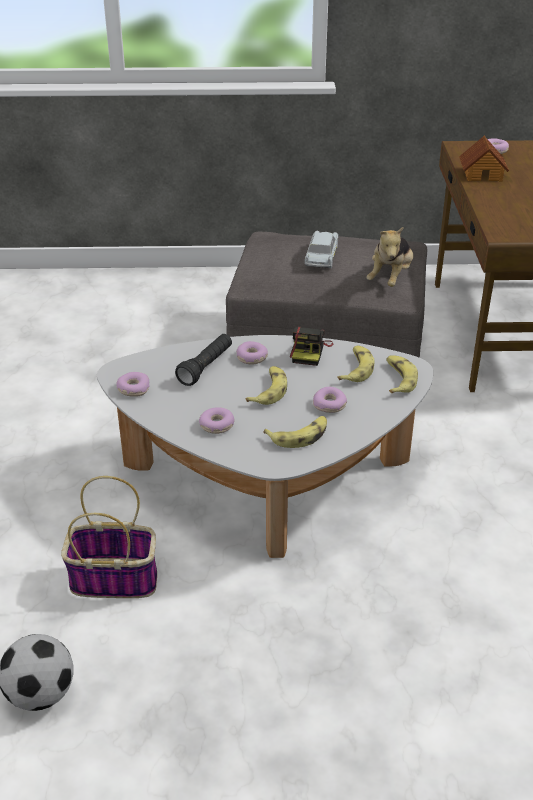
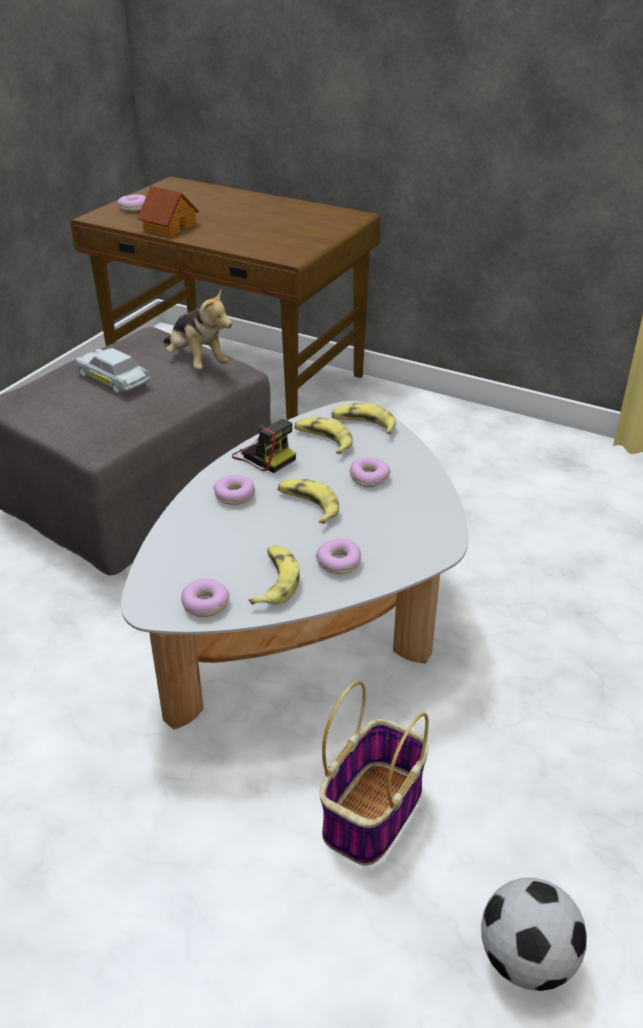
camera: 60 degrees left, 0 degrees up
black flashlight [175,334,232,386] -> none
banana [263,416,327,448] -> banana moved to [248,545,300,605]

